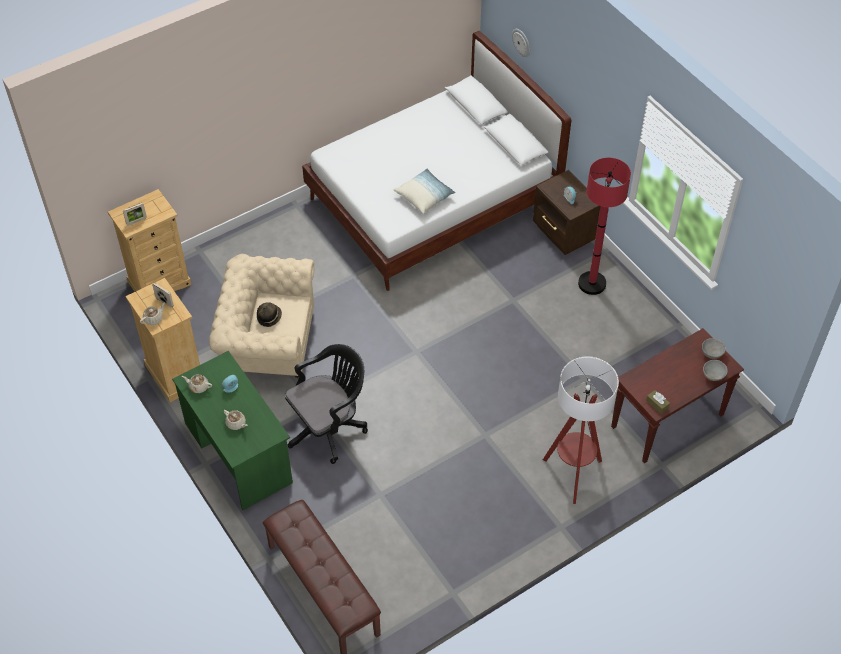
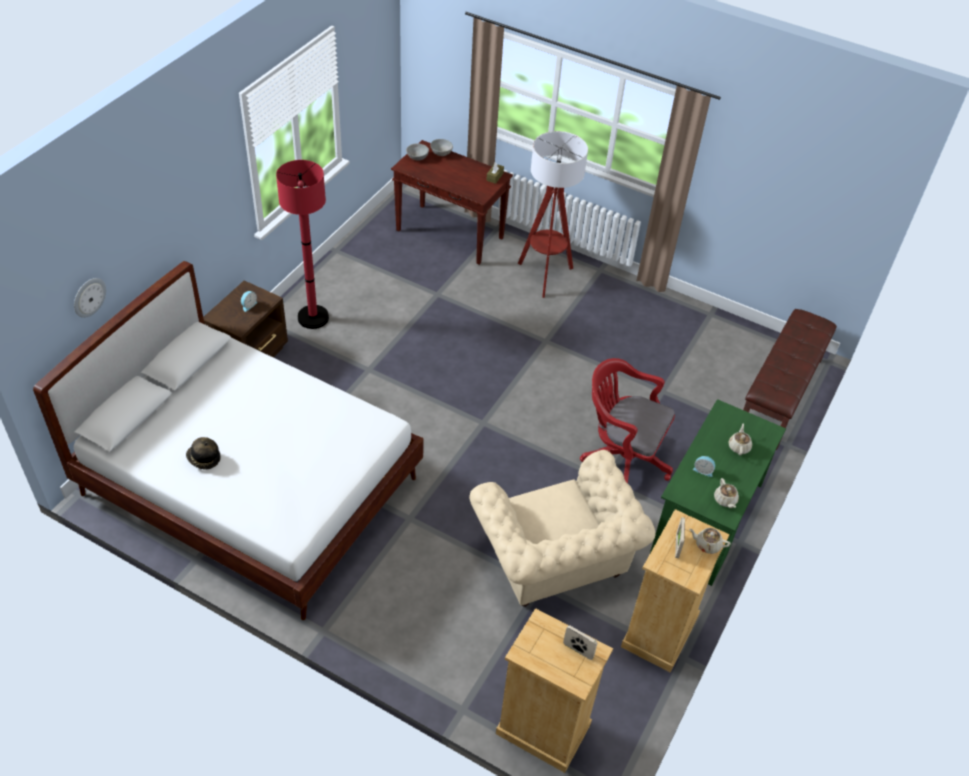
camera: 120 degrees left, 5 degrees down
hat [257,302,282,327] -> hat moved to [186,437,221,470]
black office chair [285,344,368,464] -> red office chair [580,358,675,483]
pillow [393,168,456,214] -> none

